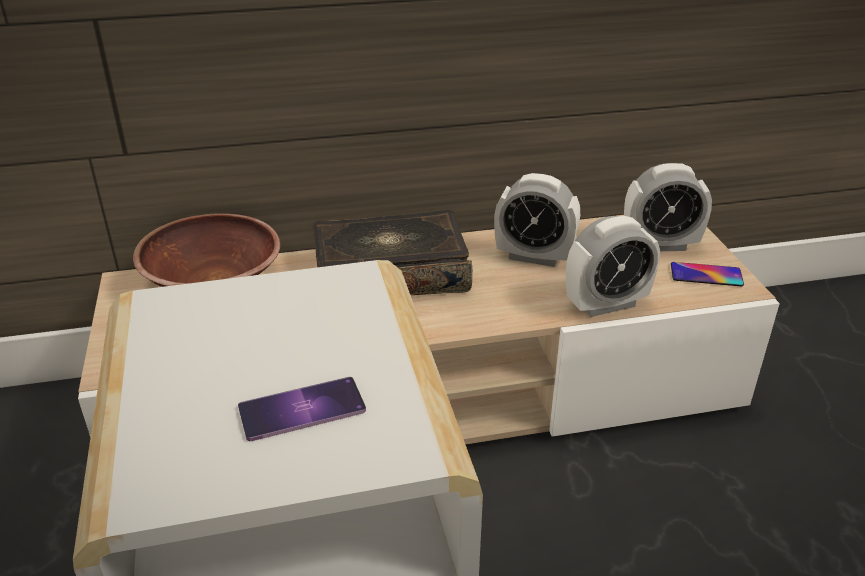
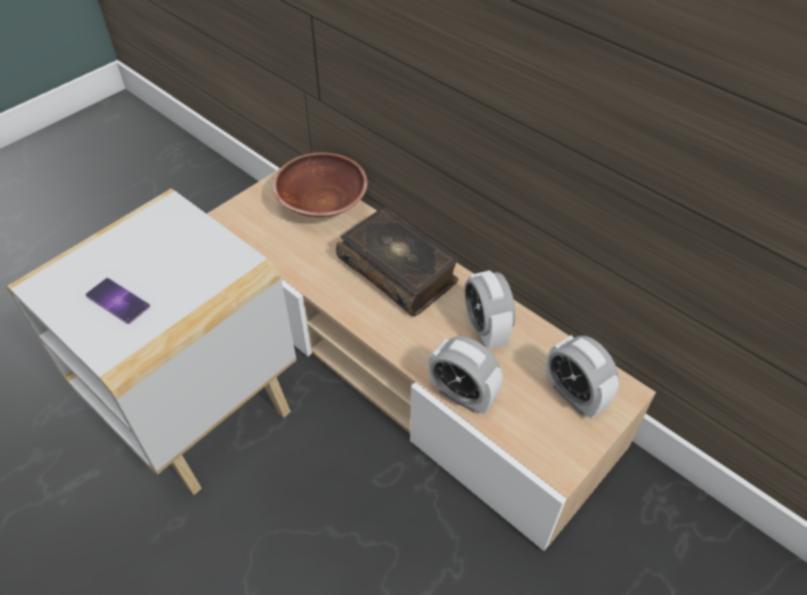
camera: 55 degrees right, 15 degrees up
phone [671,262,744,286] -> none

